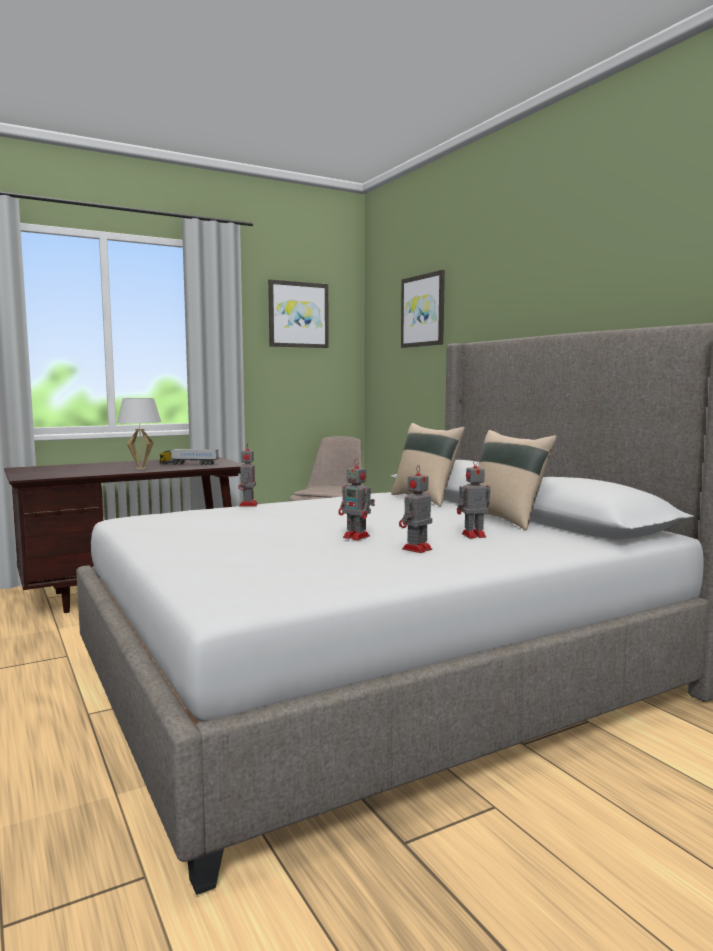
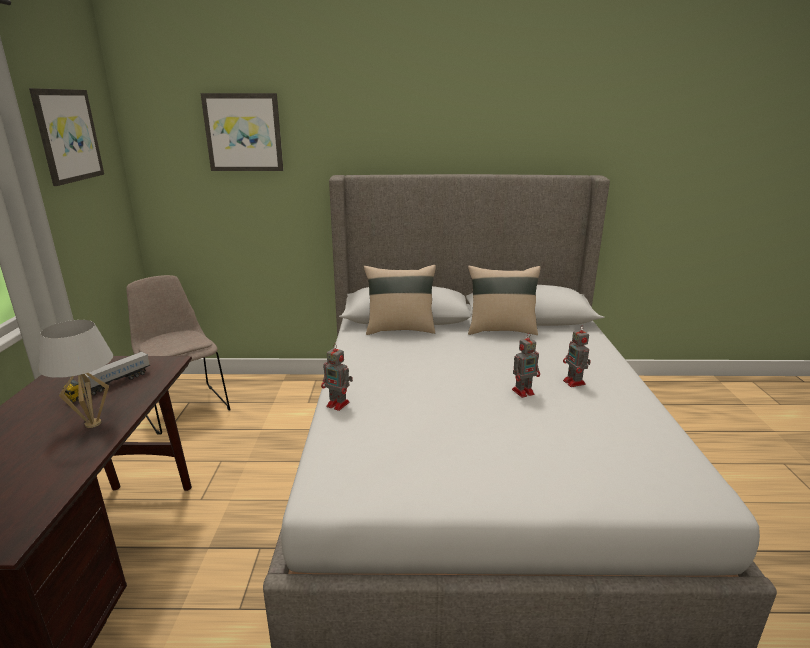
camera: 60 degrees left, 15 degrees up
toy robot [457,458,490,538] -> none

